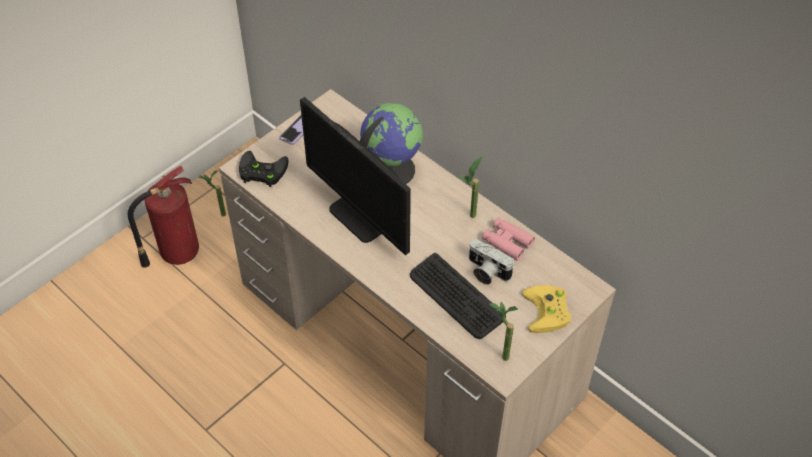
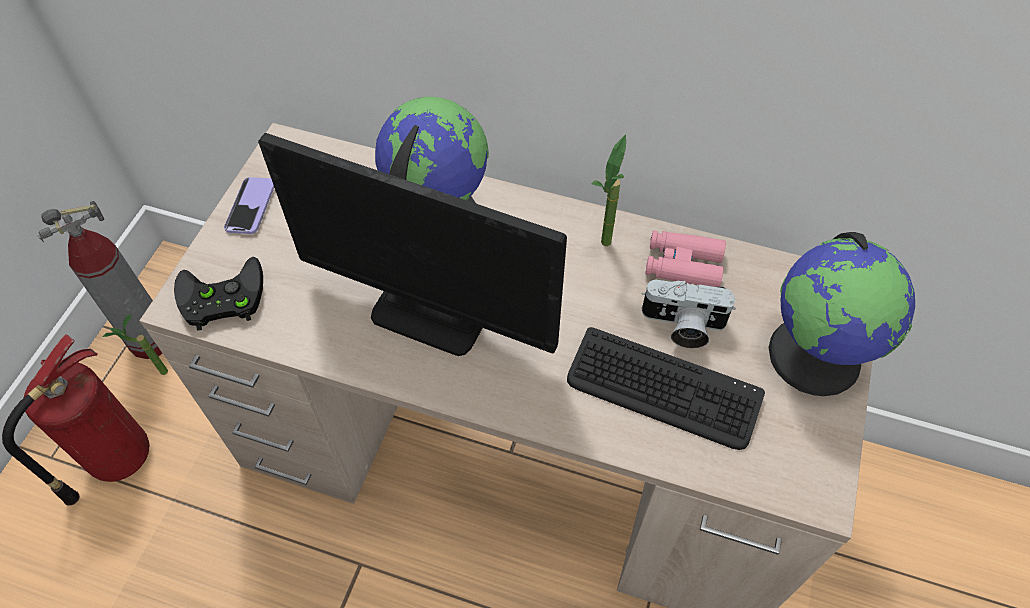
camera: 25 degrees left, 5 degrees up
potted plant [490,302,518,361] -> none
yellow game controller [522,285,571,333] -> globe [768,232,915,396]
none -> fire extinguisher [36,201,163,359]

